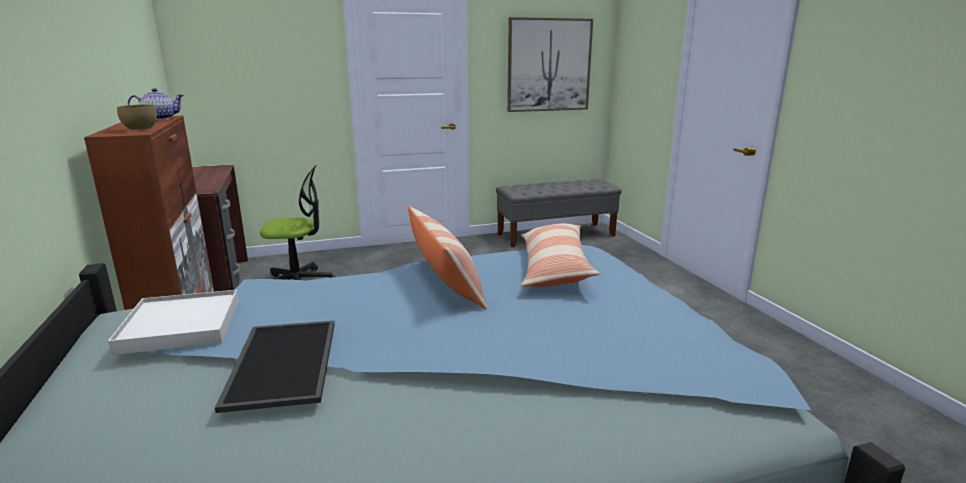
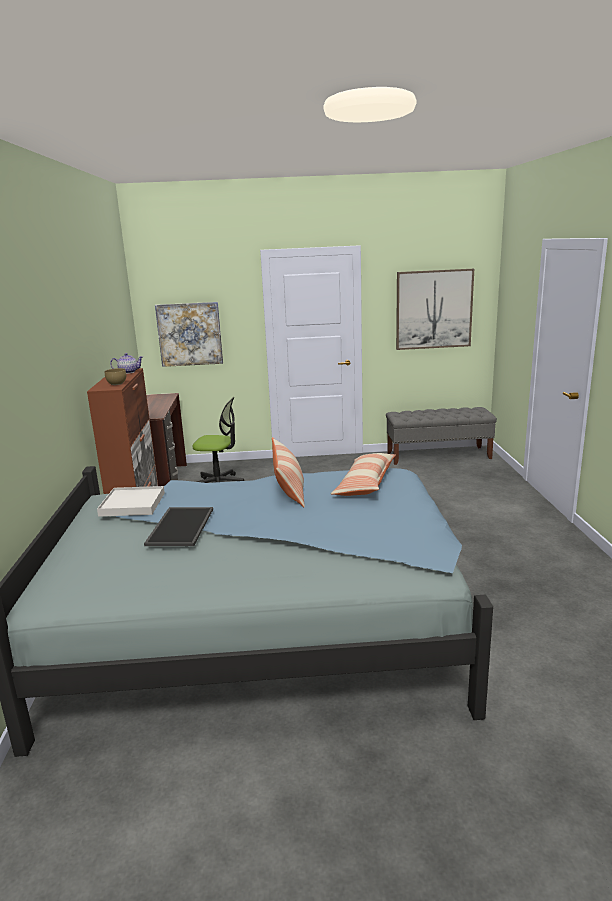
camera: 15 degrees right, 0 degrees up
none -> picture [155,302,223,367]

